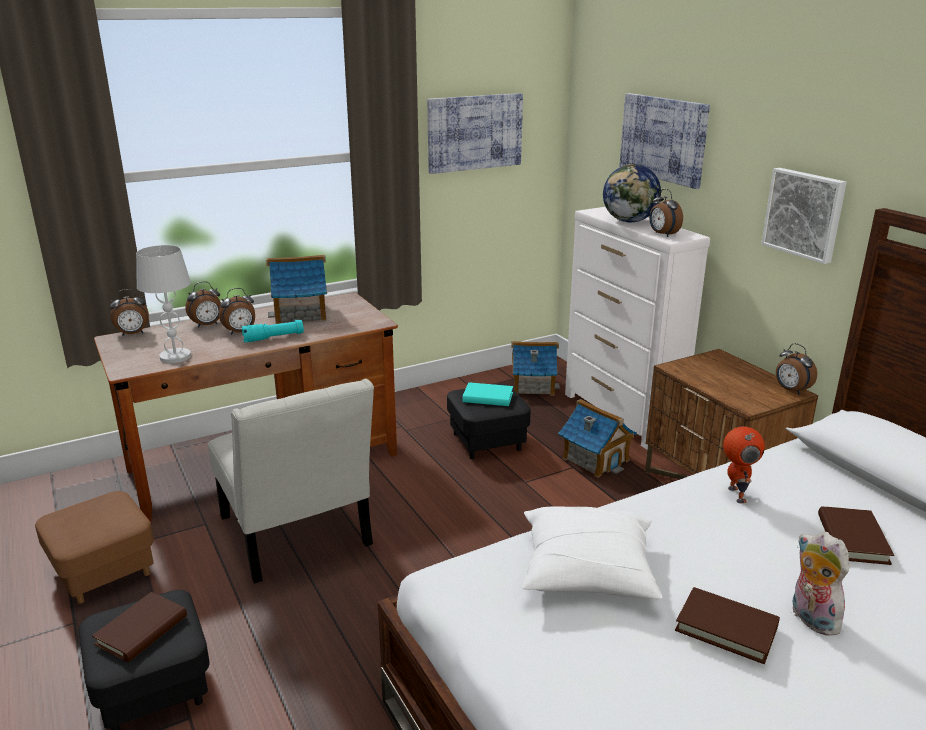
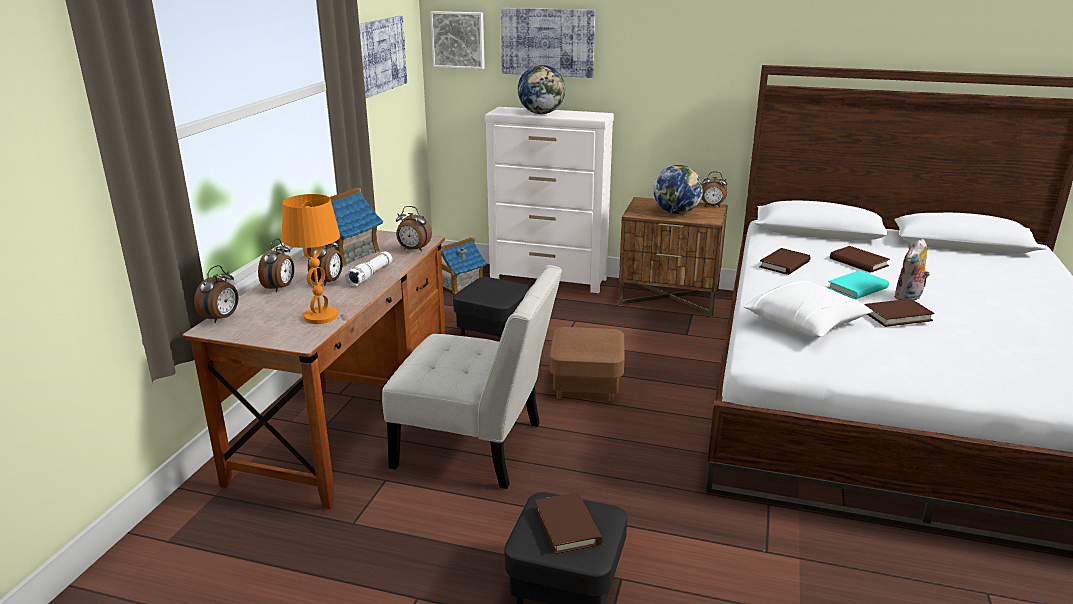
camera: 45 degrees left, 0 degrees up
brown ottoman [35,491,154,604] -> brown ottoman moved to [549,327,625,402]
white table lamp [136,245,191,363] -> orange table lamp [282,194,340,324]
turquoise flashlight [242,320,304,342] -> white flashlight [345,251,392,287]
turquoise book [462,382,513,406] -> turquoise book moved to [827,271,889,299]
toy house [558,399,637,477] -> none
alarm clock [649,189,683,237] -> alarm clock moved to [396,206,432,251]
toy robot [723,426,765,503] -> brown book [759,248,810,275]
picture [761,168,847,264] -> picture moved to [430,11,485,69]
plush toy [793,531,849,636] -> plush toy turned 60 degrees counterclockwise [894,238,930,300]
none -> globe [653,165,703,214]

